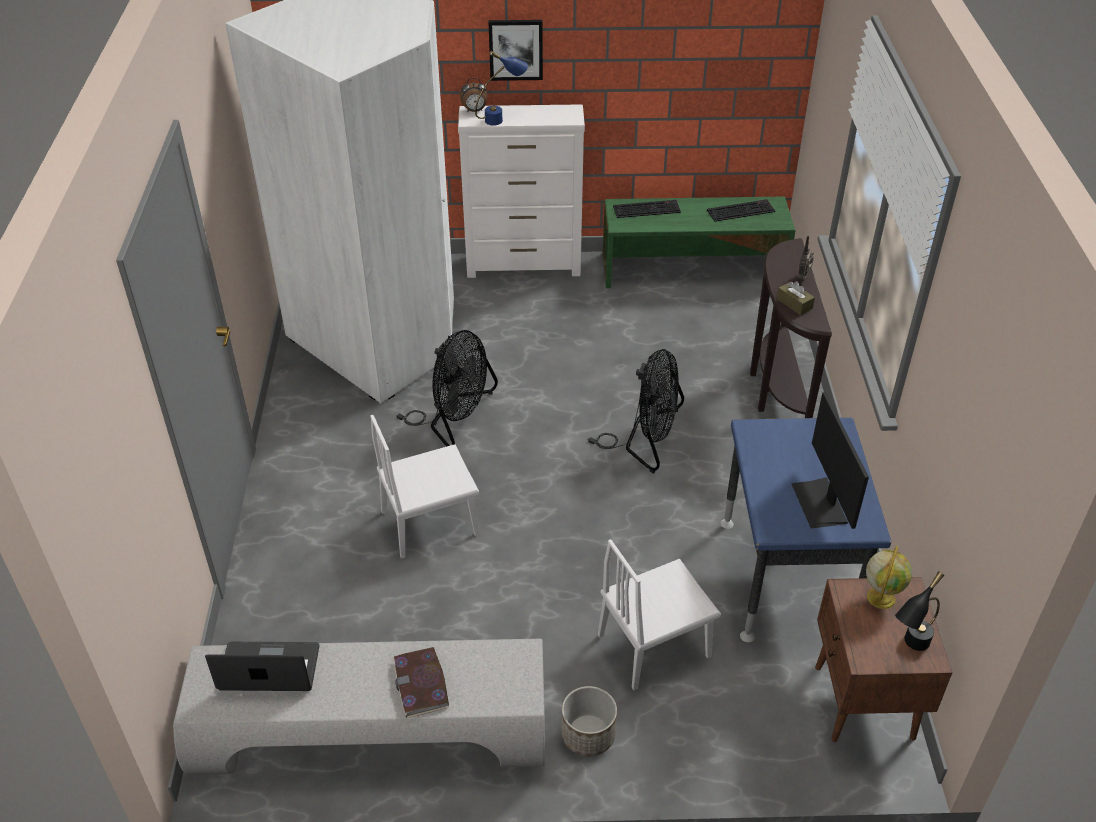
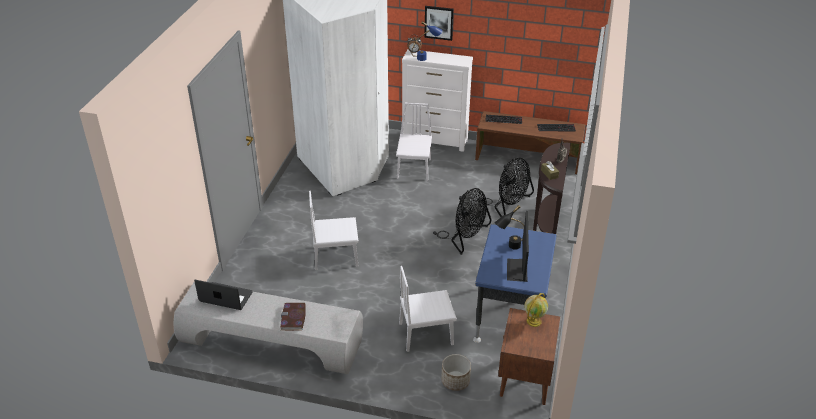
camera: 15 degrees right, 5 degrees down
black fan [396,330,498,446] -> black fan moved to [477,158,534,217]
planter [561,686,617,756] -> planter moved to [441,354,471,391]
green bench [603,197,796,288] -> brown bench [475,111,586,174]
black table lamp [895,571,944,651] -> black table lamp moved to [495,205,524,250]
none -> white chair [396,103,432,181]

